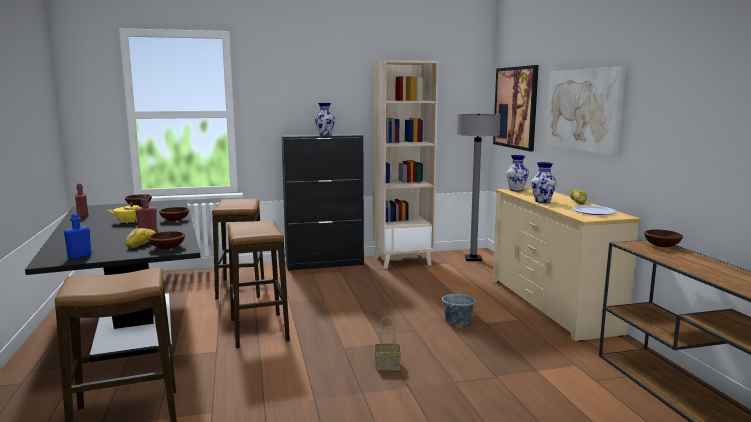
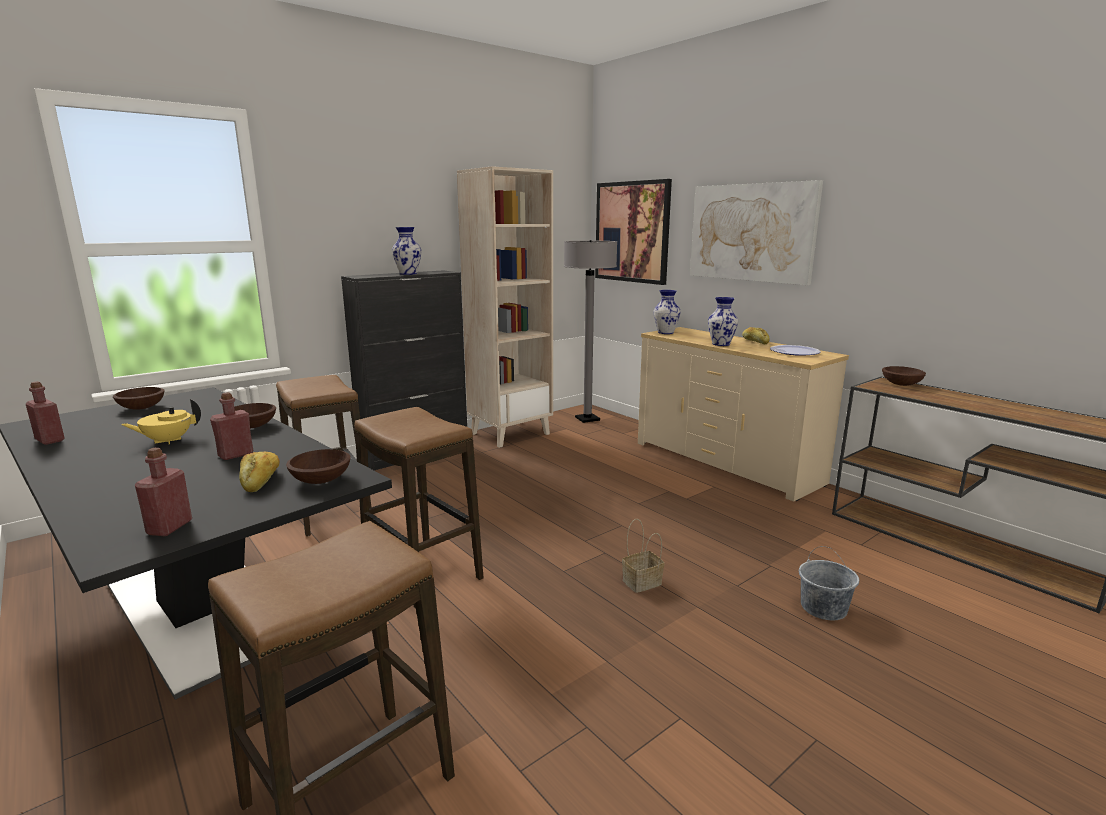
camera: 25 degrees left, 5 degrees up
blue bottle [64,214,92,259] -> red bottle [135,448,192,536]
grey bucket [442,283,475,325] -> grey bucket moved to [799,546,859,621]

